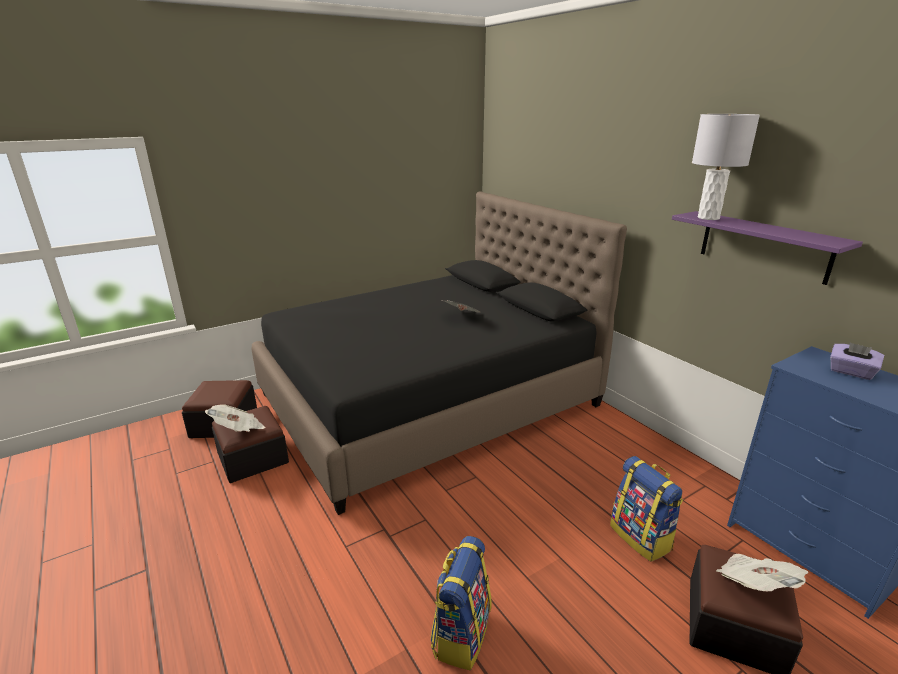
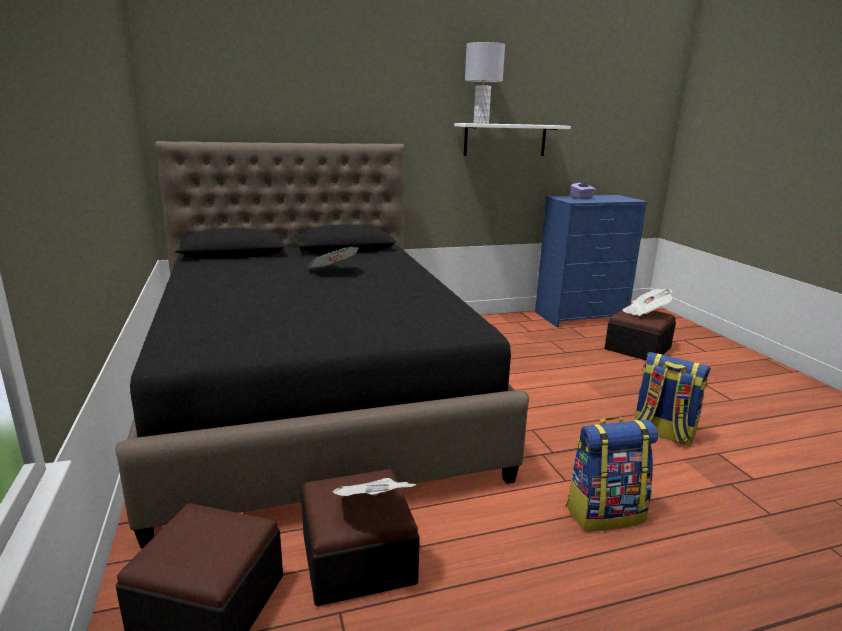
camera: 75 degrees left, 5 degrees down
backpack [610,456,683,562] -> backpack moved to [566,417,658,531]
purple shelf [672,211,863,285] -> white shelf [454,123,571,156]

